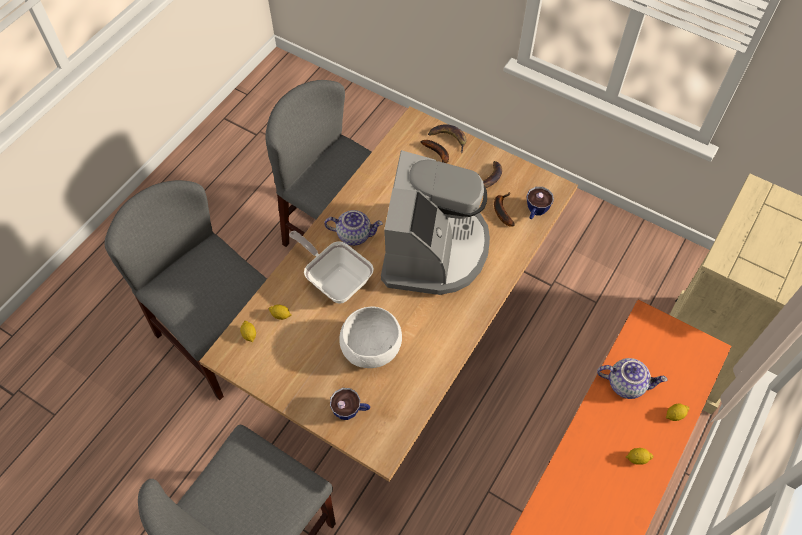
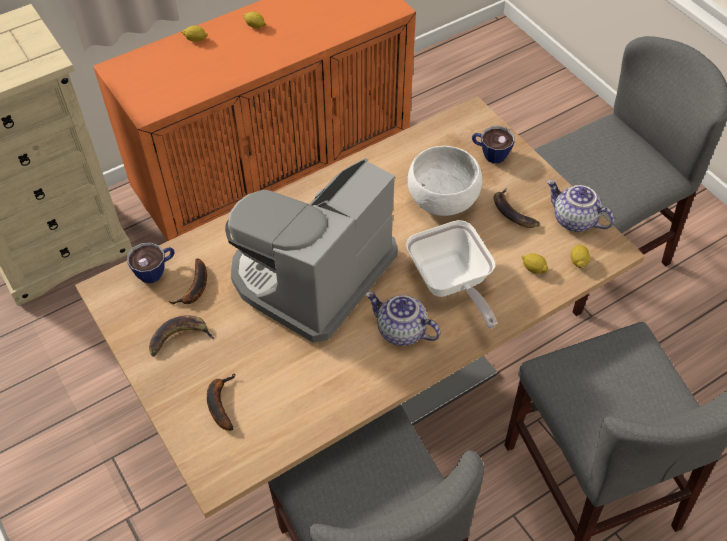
camera: 155 degrees left, 5 degrees down
banana [428,124,467,153] -> banana moved to [494,189,540,228]
teapot [597,358,668,399] -> teapot moved to [547,180,614,232]

